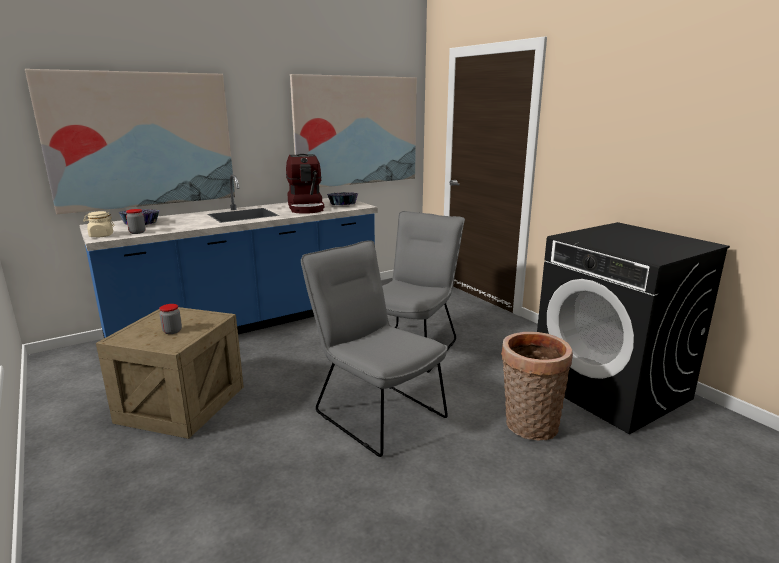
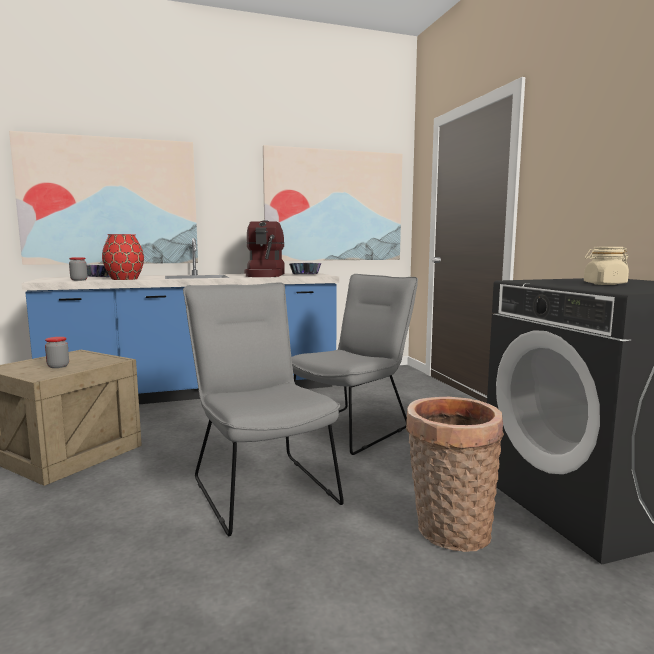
camera: 15 degrees right, 10 degrees down
beige jar [83,211,114,237] -> beige jar moved to [584,247,629,285]
none -> red vase [102,234,144,280]

